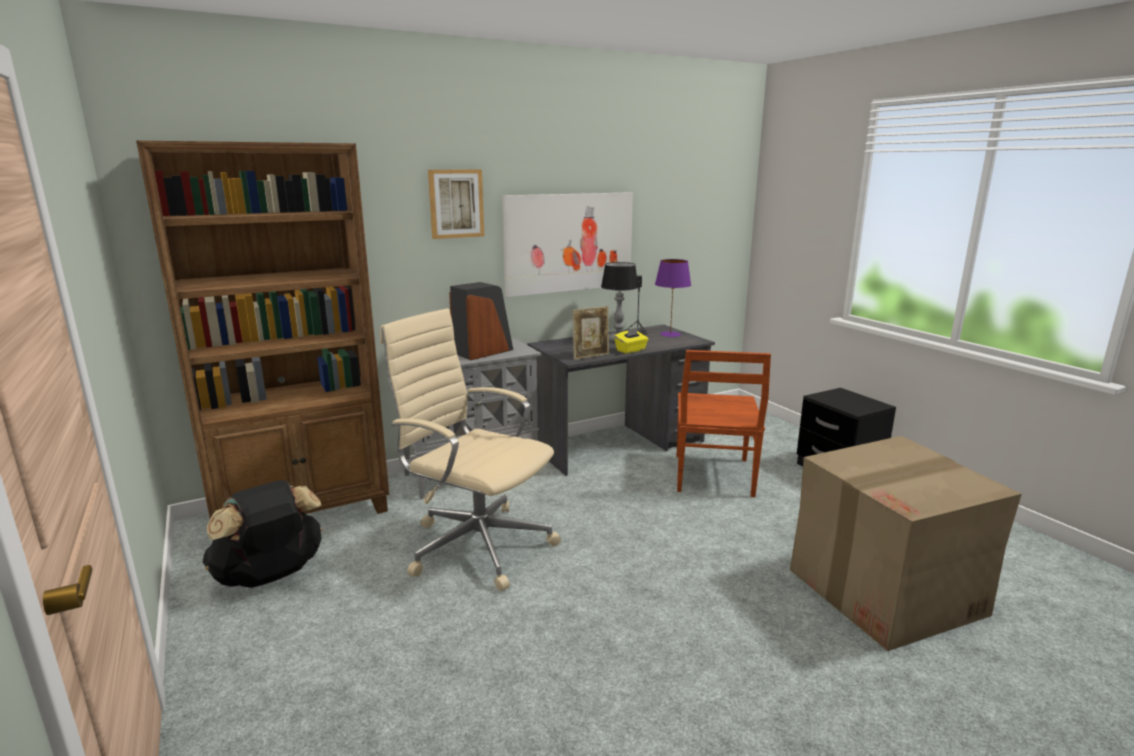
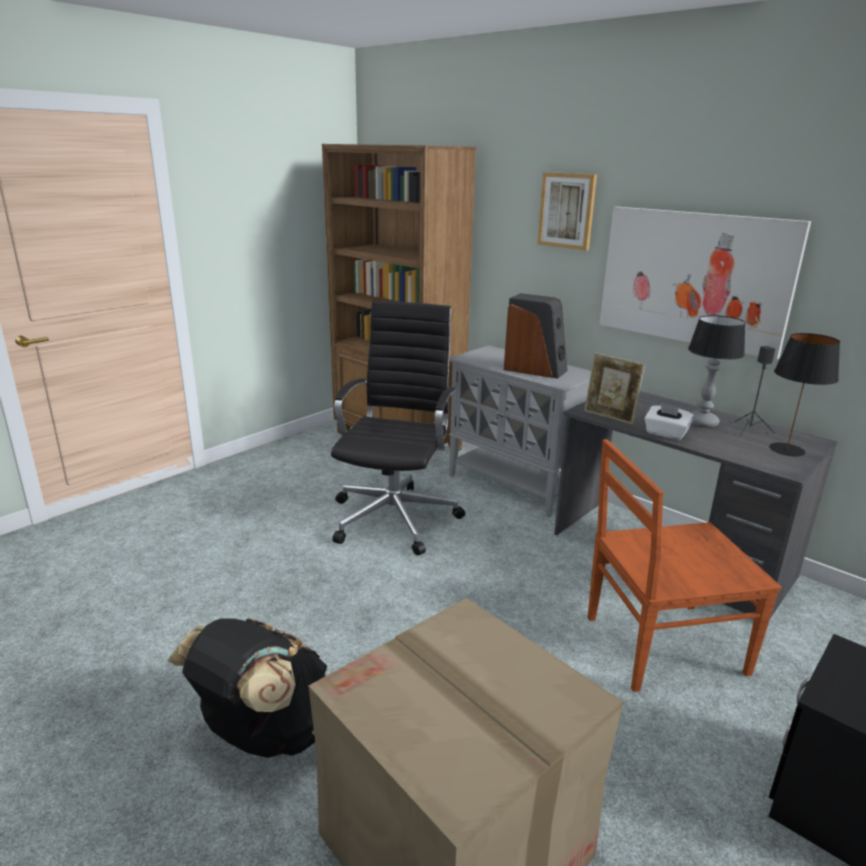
camera: 70 degrees right, 5 degrees up
black backpack [203,480,323,588] -> black backpack moved to [167,618,327,758]
beige office chair [380,308,561,591] -> black office chair [331,301,465,555]
yellow tissue box [614,327,648,354] -> white tissue box [644,403,694,440]
purple table lamp [655,259,691,337] -> black table lamp [769,333,840,456]

